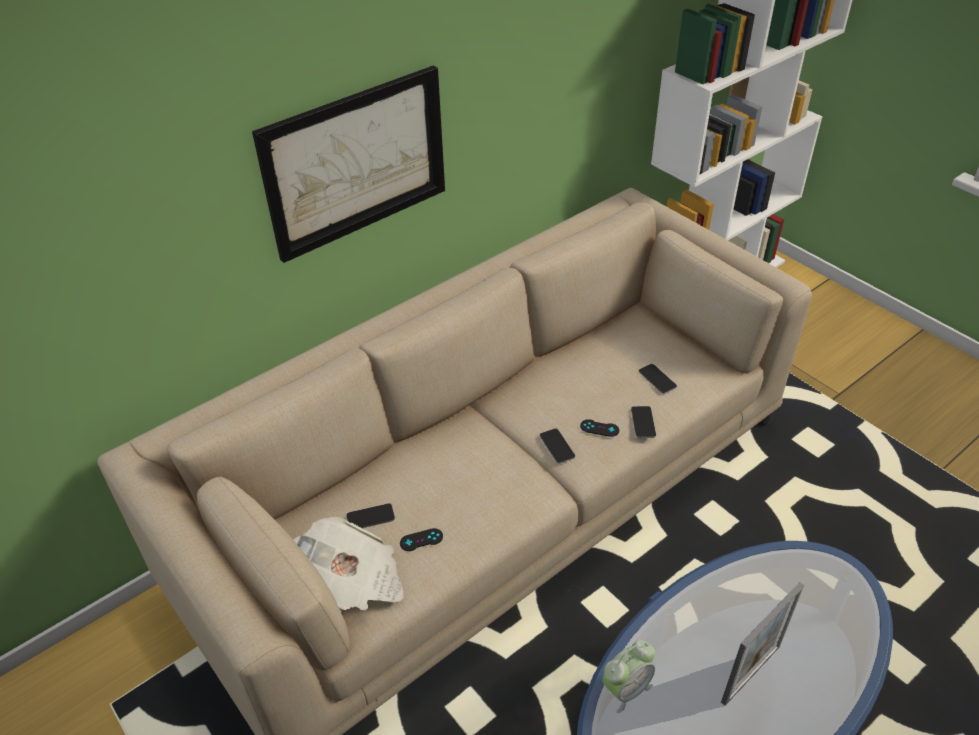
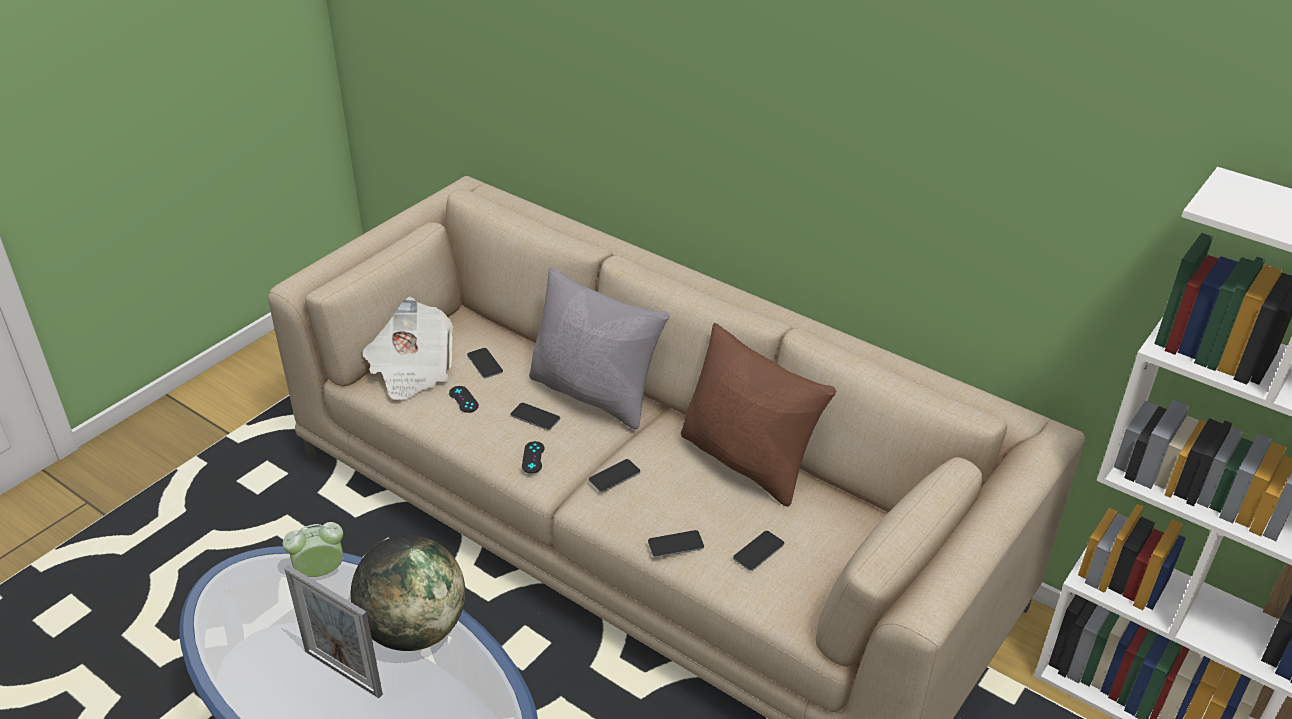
camera: 75 degrees right, 5 degrees down
picture [252,65,445,263] -> none
black game controller [580,419,619,437] -> black game controller moved to [522,441,545,474]
alarm clock [602,640,655,713] -> alarm clock turned 120 degrees clockwise [283,522,343,577]
none -> globe [351,535,465,651]
none -> phone [511,403,560,430]
none -> grey pillow [529,267,670,429]
none -> brown pillow [681,323,836,506]

